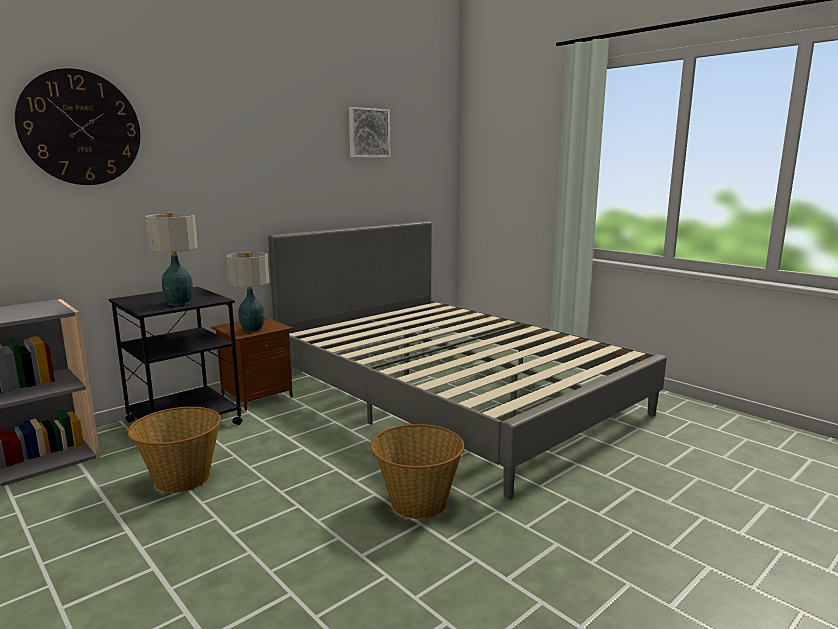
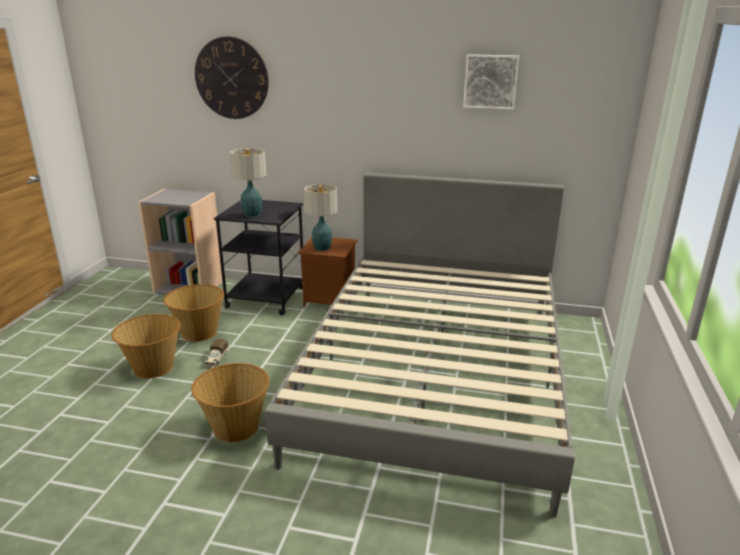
camera: 55 degrees right, 10 degrees up
none -> basket [111,314,180,379]
none -> toy truck [205,339,228,366]

